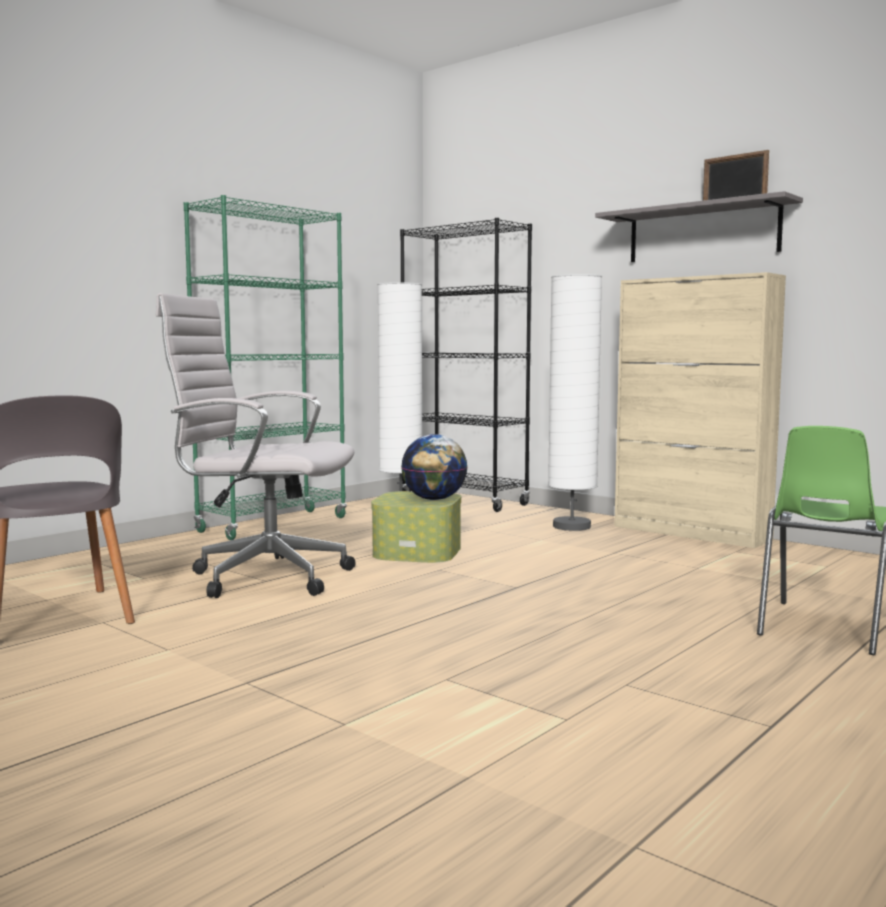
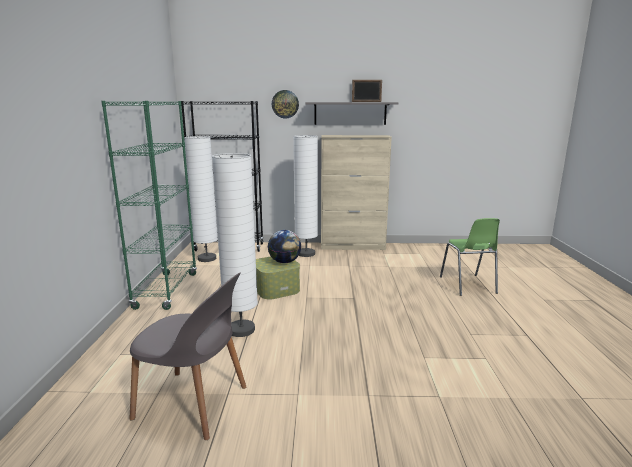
camera: 40 degrees left, 10 degrees up
white office chair [156,293,356,598] -> white floor lamp [212,153,258,337]
none -> wall clock [272,90,299,118]

